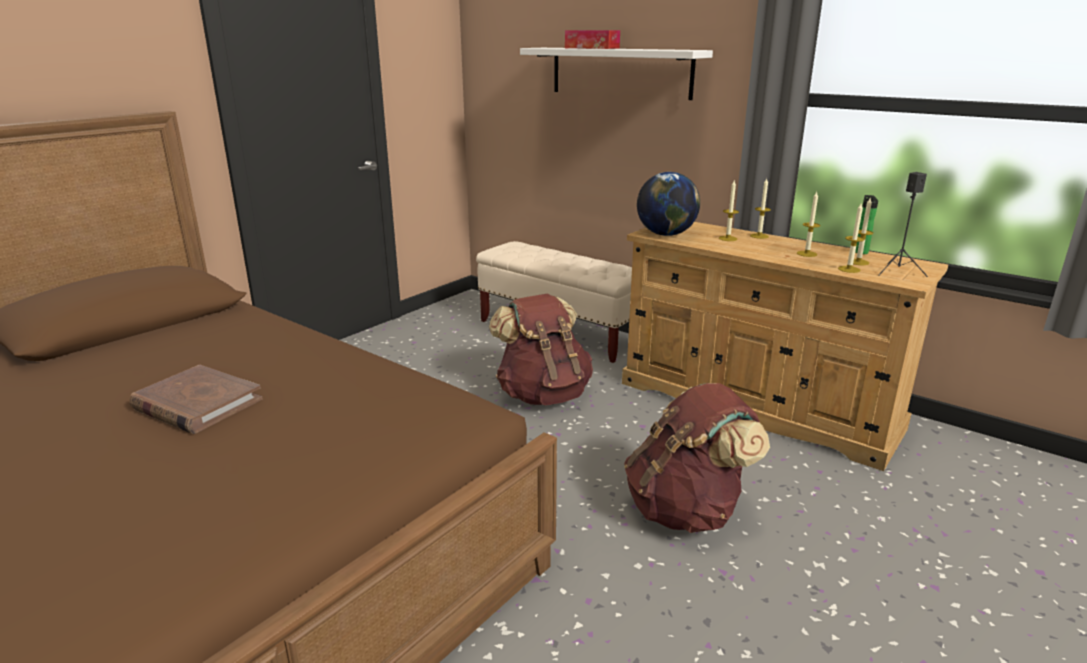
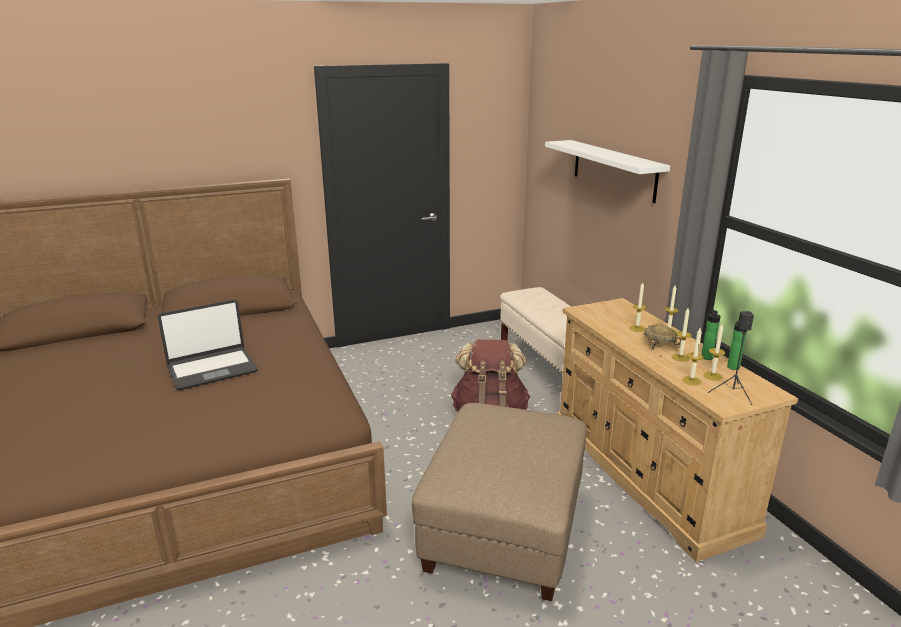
camera: 30 degrees right, 0 degrees up
brown book [129,365,262,434] -> laptop [158,300,258,390]
tissue box [565,30,620,49] -> none
brown backpack [624,383,770,533] -> beige ottoman [412,403,587,601]
globe [637,172,700,236] -> none
none -> beige bowl [644,324,681,351]
none -> bottle [701,310,720,360]

